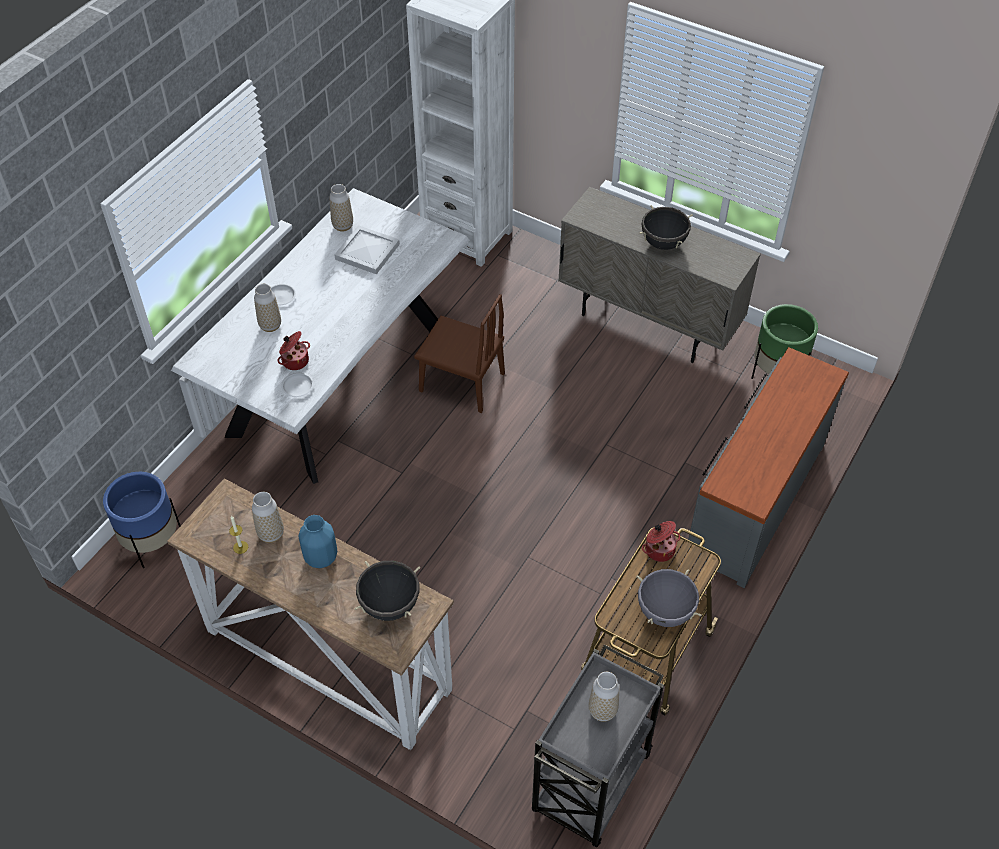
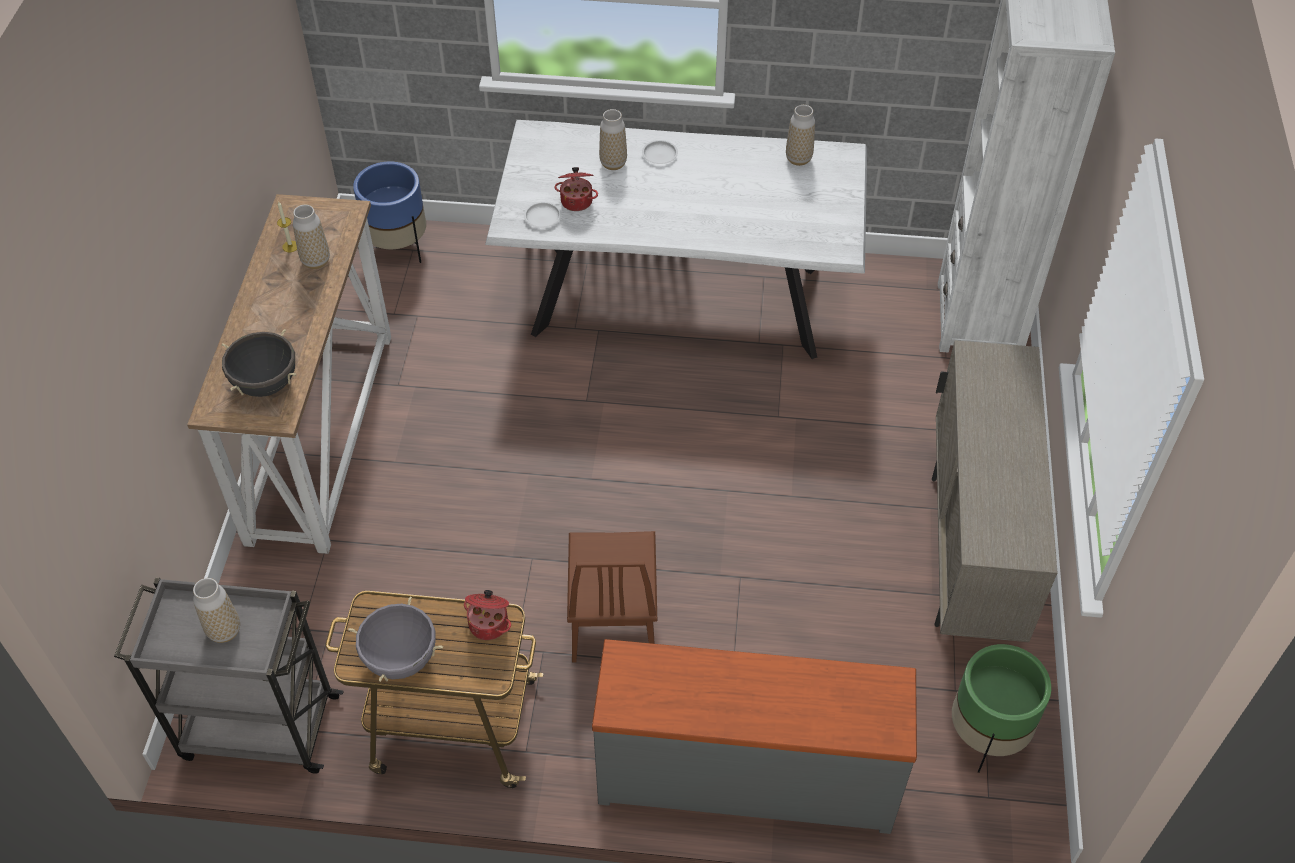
camera: 65 degrees right, 0 degrees up
blue vase [299,515,337,568] -> none
white tray [335,225,400,274] -> none
brown chair [414,294,505,413] -> brown chair moved to [567,531,657,663]
black cooking pot [640,205,693,250] -> none

